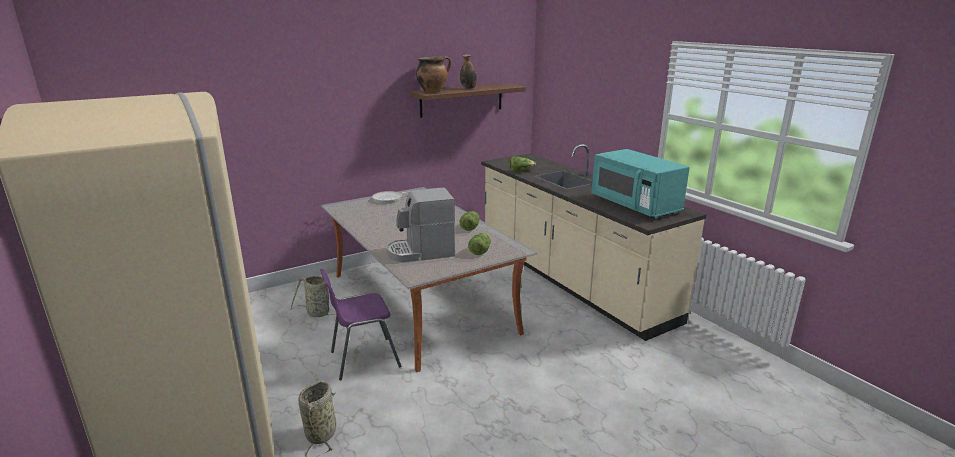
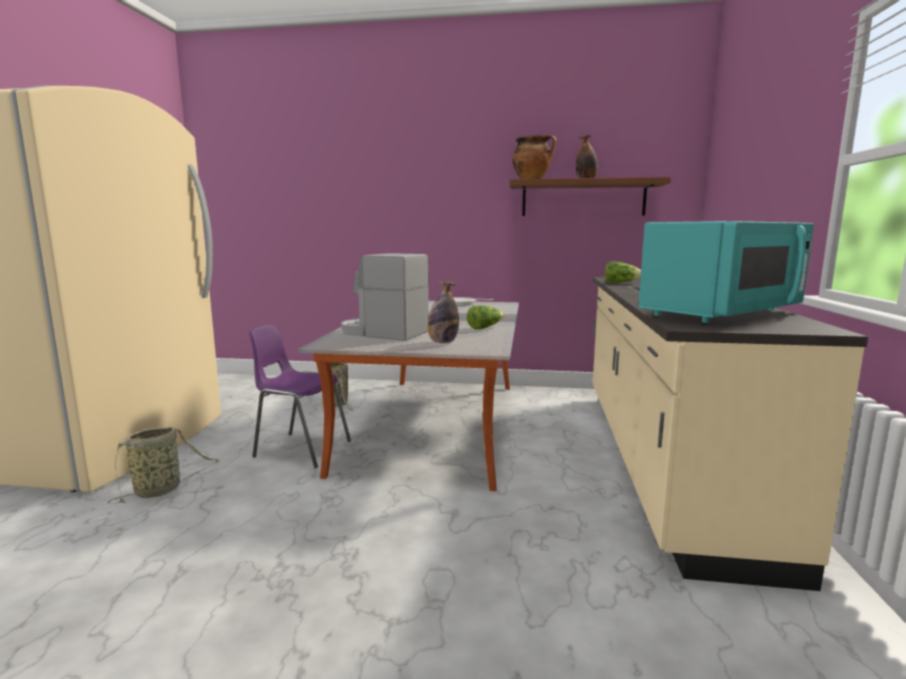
camera: 40 degrees right, 10 degrees down
lettuce [468,233,491,255] -> bottle [428,281,459,343]
turquoise microwave [592,149,690,219] -> turquoise microwave turned 135 degrees counterclockwise [638,221,814,323]

